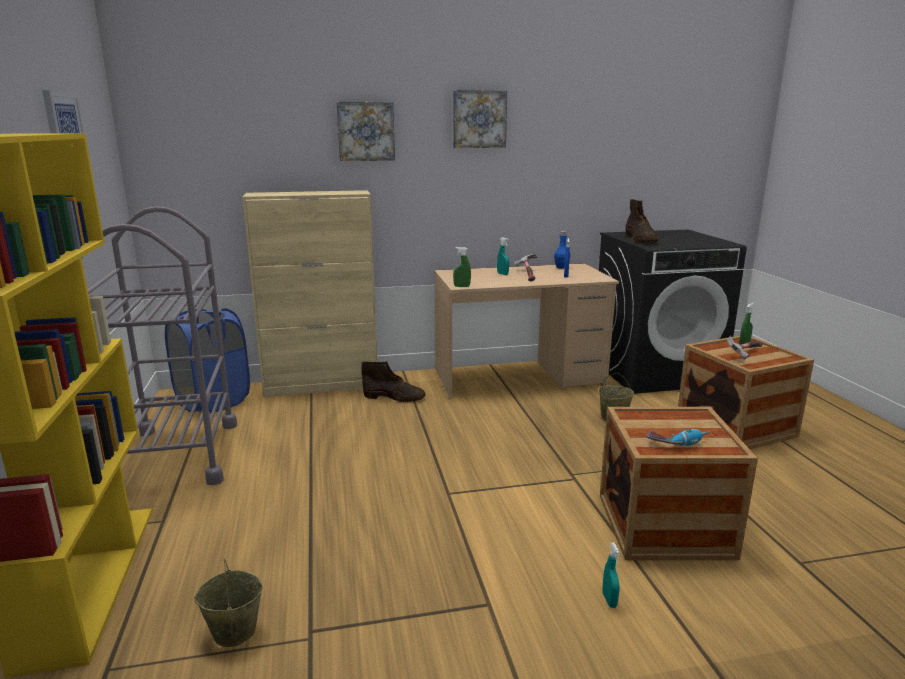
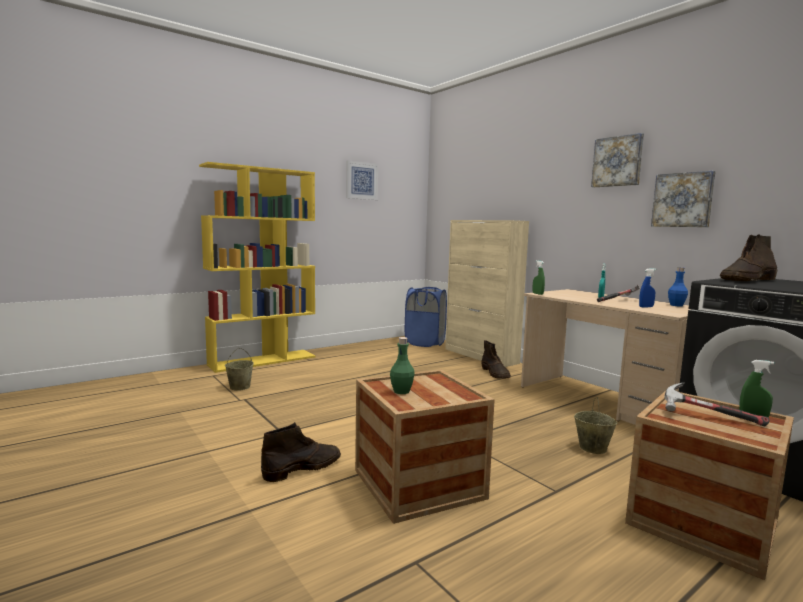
camera: 65 degrees right, 10 degrees down
grey cart [81,206,237,489] -> none
picture [337,102,395,161] -> picture moved to [651,171,716,227]
turquoise spray bottle [603,542,620,608] -> brown boot [261,422,341,482]
power drill [647,429,710,446] -> green bottle [390,337,415,394]

